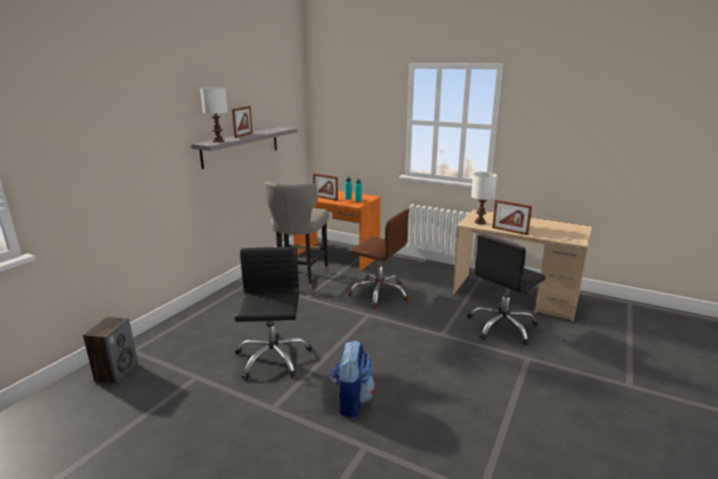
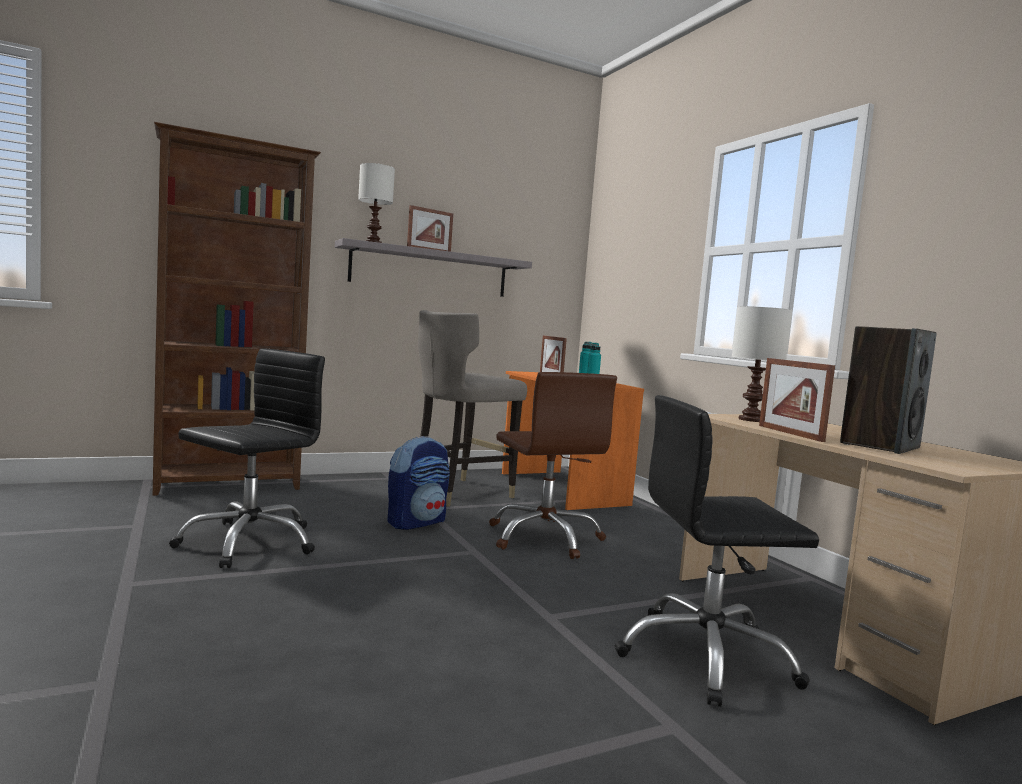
camera: 35 degrees right, 15 degrees down
speaker [83,317,138,385] -> speaker moved to [840,326,937,454]
backpack [330,340,375,418] -> backpack moved to [387,436,450,530]
none -> brown bookcase [153,122,321,496]

